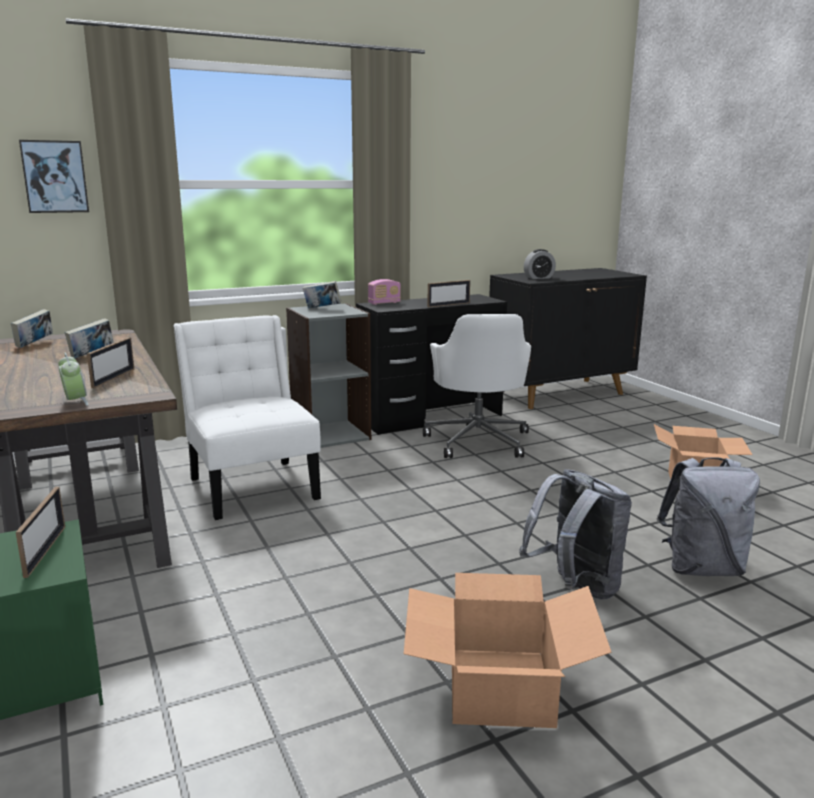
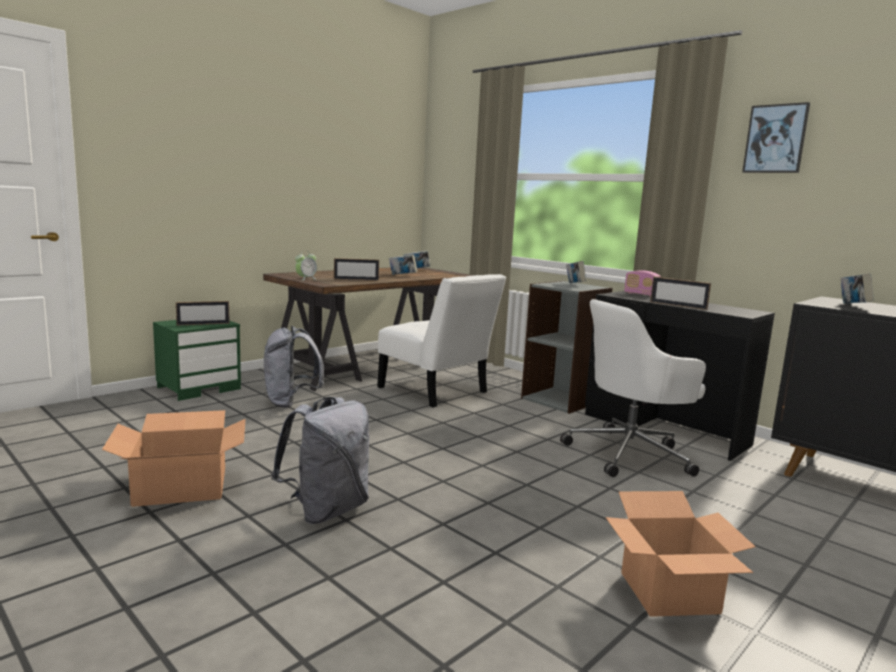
camera: 70 degrees right, 5 degrees down
picture [19,140,89,213] -> picture moved to [742,102,810,173]
white chair [173,315,321,520] -> white chair turned 90 degrees clockwise [377,274,506,408]
alarm clock [524,249,556,279] -> book [840,273,874,303]
grey backpack [657,457,760,576] -> grey backpack moved to [264,326,324,408]

